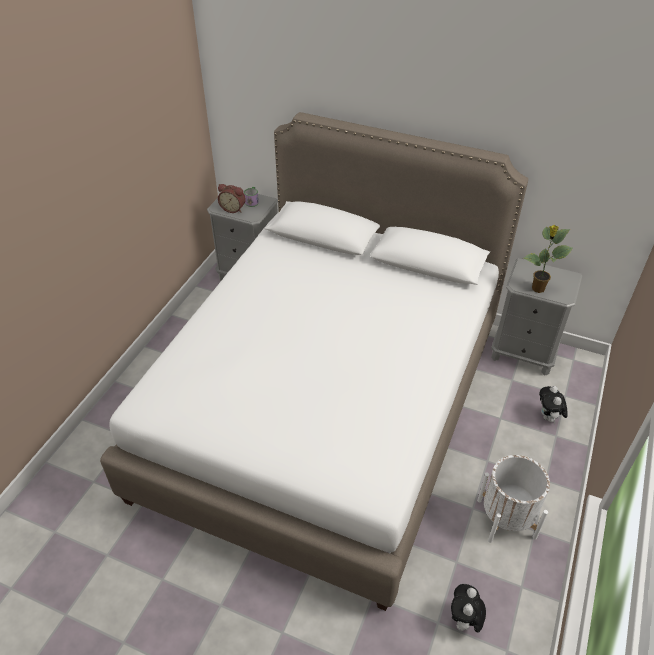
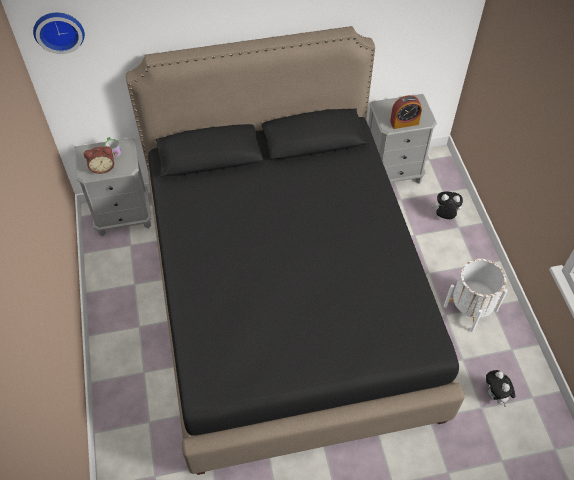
camera: 35 degrees left, 10 degrees up
white bed [100,112,528,611] -> black bed [126,26,465,475]
potted plant [523,225,573,293] -> alarm clock [390,95,422,129]
plush toy [539,386,568,424] -> plush toy turned 135 degrees clockwise [432,191,463,219]
none -> wall clock [33,13,85,54]

